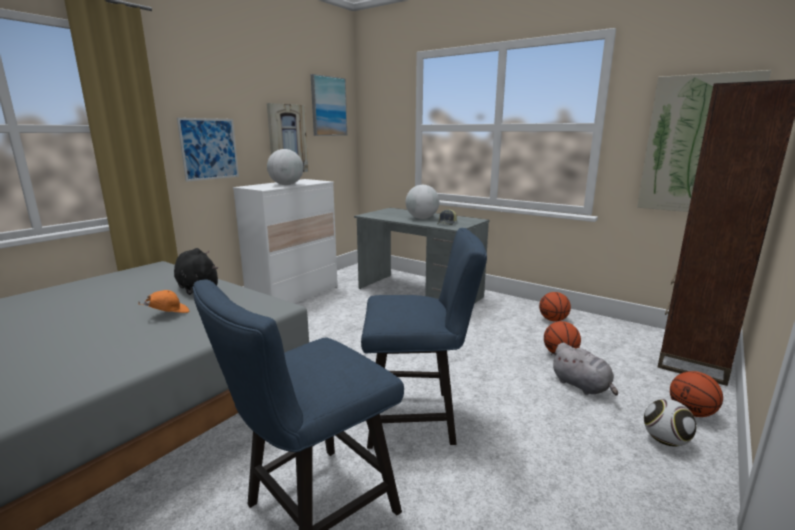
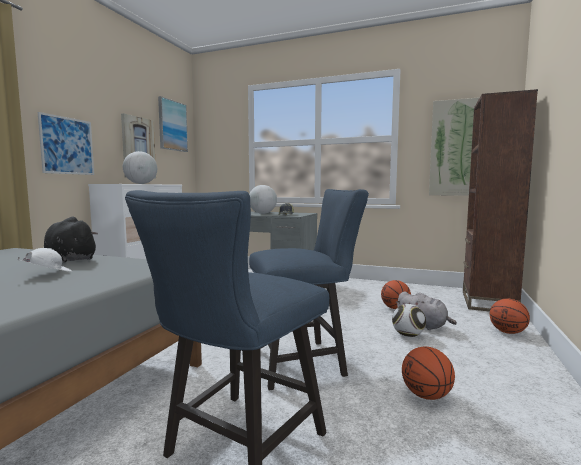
camera: 15 degrees left, 10 degrees down
orange cap [138,290,190,313] -> white cap [17,248,72,272]
basketball [539,292,571,322] -> basketball moved to [402,347,455,400]
football [644,399,696,446] -> football moved to [392,304,426,337]

